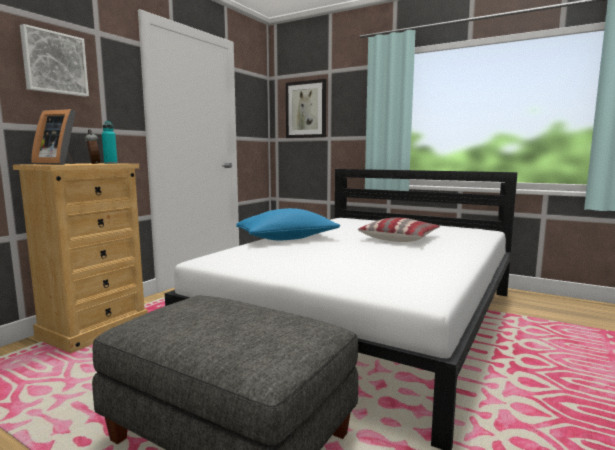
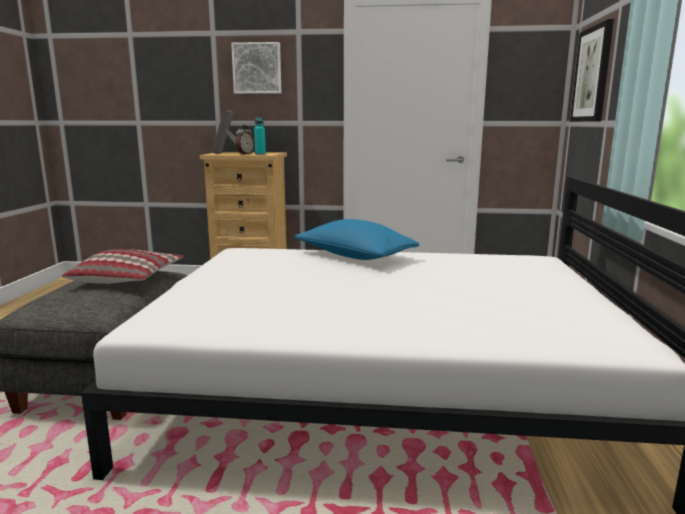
camera: 65 degrees right, 5 degrees up
pillow [358,218,440,242] -> pillow moved to [62,249,183,284]

